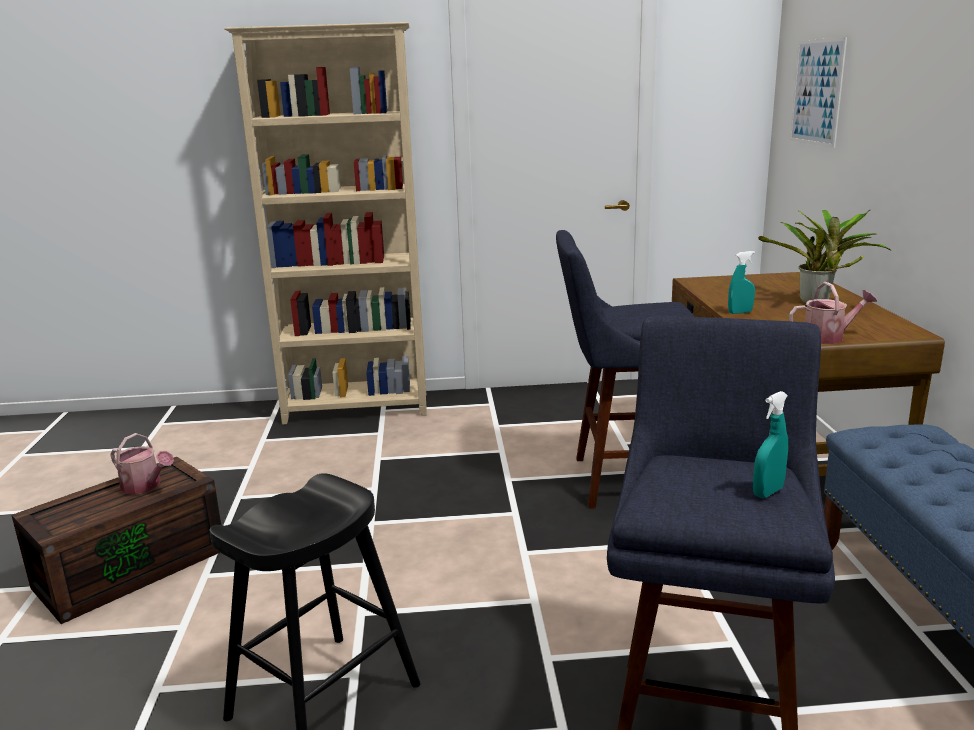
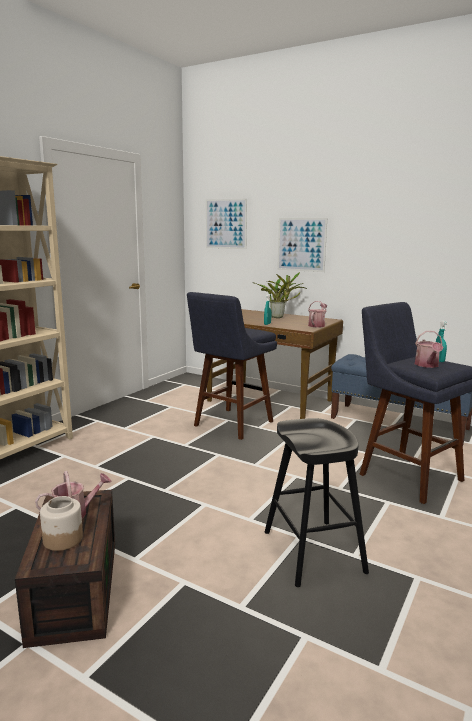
camera: 55 degrees left, 5 degrees down
none -> jar [40,496,83,551]
none -> picture [277,218,327,272]
none -> watering can [415,331,443,368]

